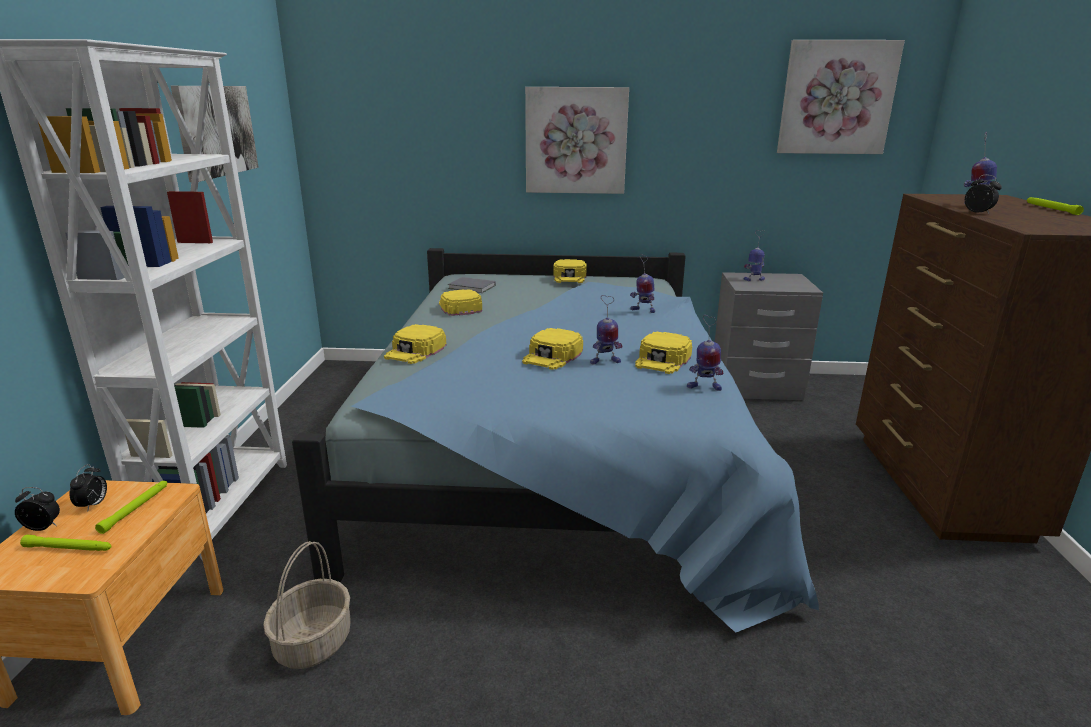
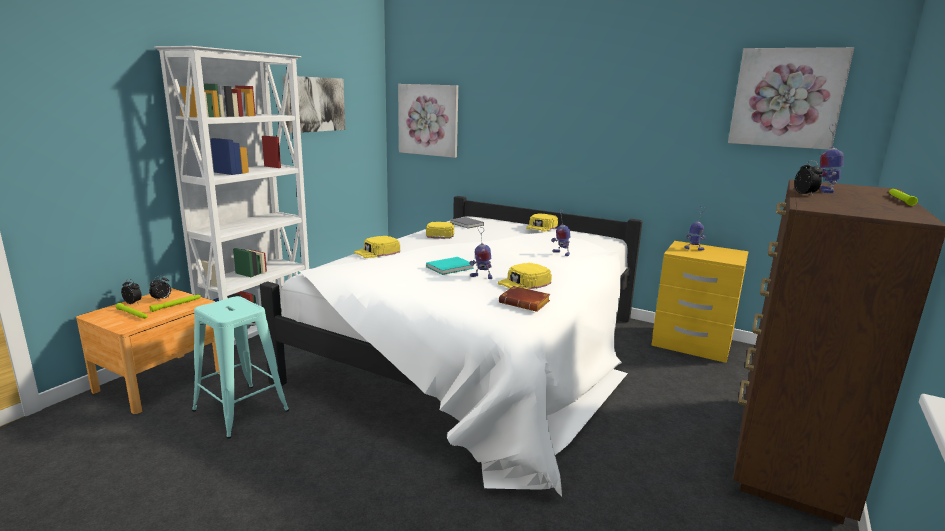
camera: 25 degrees right, 5 degrees down
basket [263,541,351,669] -> turquoise stool [192,296,289,439]
blue bed [292,248,819,633] -> white bed [260,196,643,496]
yellow cap [522,328,583,370] -> turquoise book [426,257,474,275]
picture [525,87,629,194] -> picture moved to [398,84,458,158]
toy robot [687,315,723,391] -> brown book [499,286,550,312]
grey nightstand [715,272,823,400] -> yellow nightstand [651,241,749,363]

